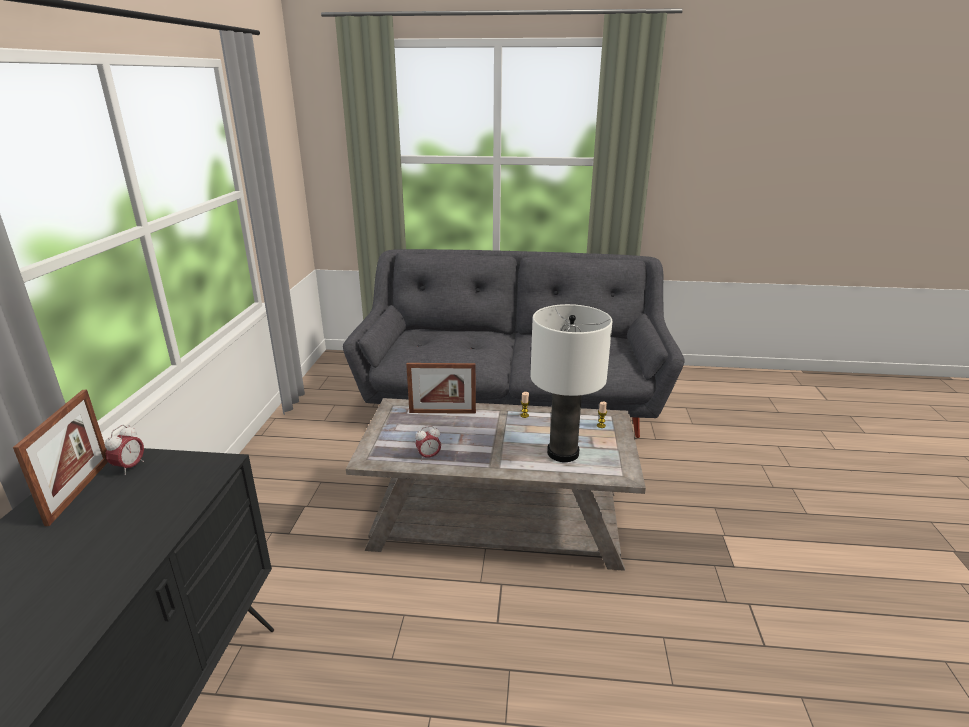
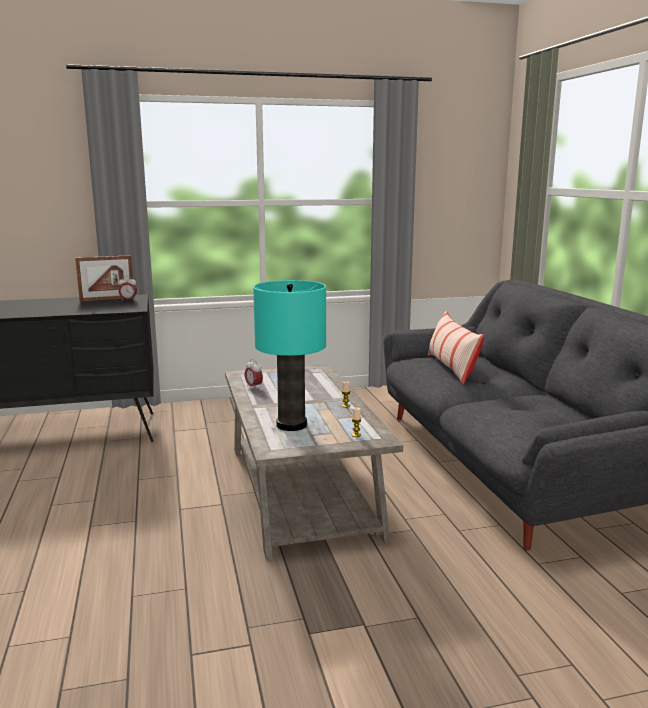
camera: 70 degrees right, 10 degrees down
picture frame [406,363,476,414] -> none
white table lamp [530,304,612,462] -> turquoise table lamp [253,280,326,431]
none -> pillow [428,311,484,385]

